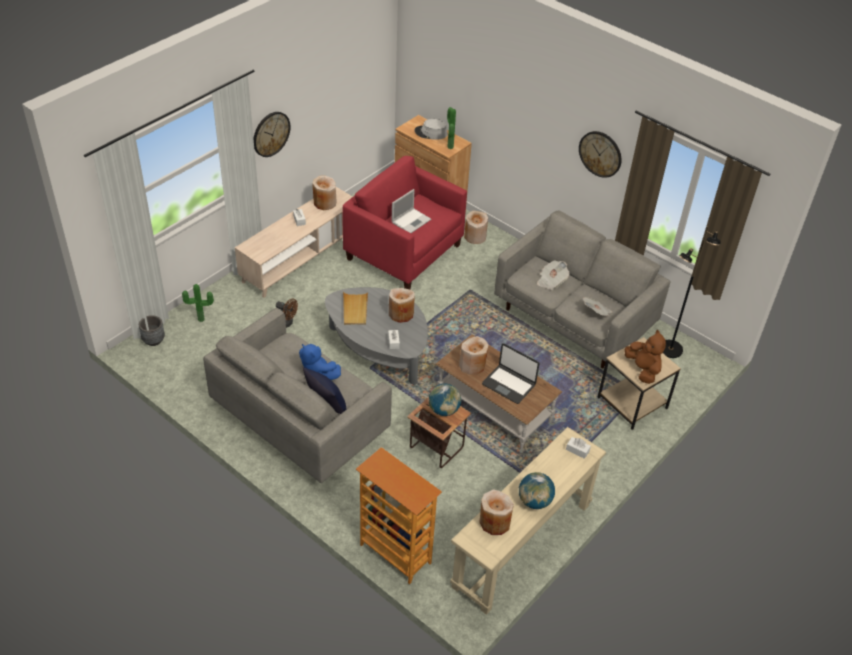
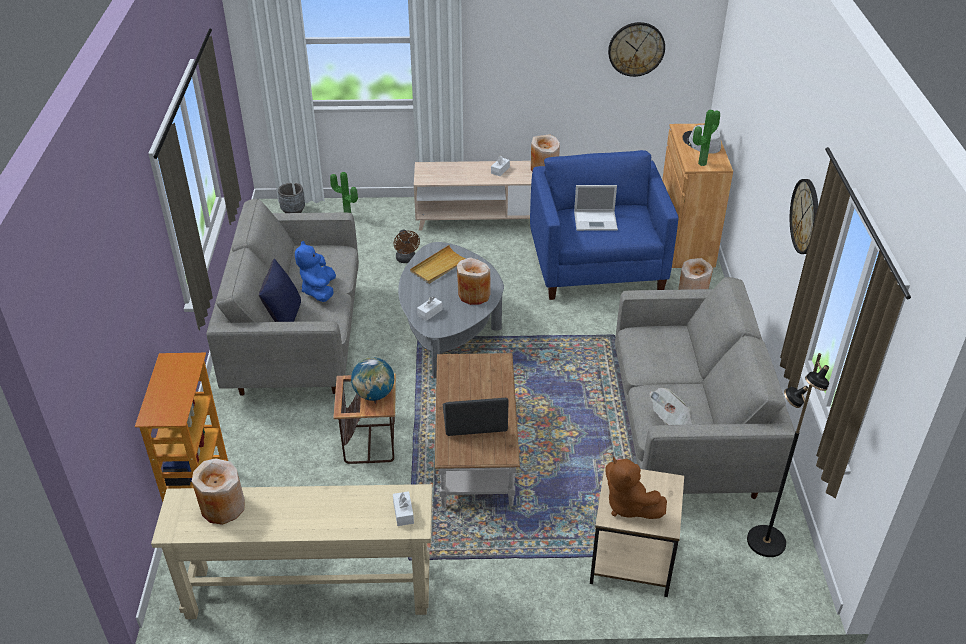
camera: 50 degrees right, 5 degrees down
wall clock [253,112,291,157] -> wall clock moved to [608,22,665,77]
red armchair [342,156,467,289] -> blue armchair [530,150,679,300]
beige vase [459,336,489,375] -> none
laptop [482,343,540,404] -> laptop turned 90 degrees clockwise [443,398,509,436]
globe [519,472,555,509] -> none
newspaper [537,260,569,290] -> none
brown plush toy [624,330,666,384] -> brown plush toy turned 120 degrees clockwise [605,456,667,519]

